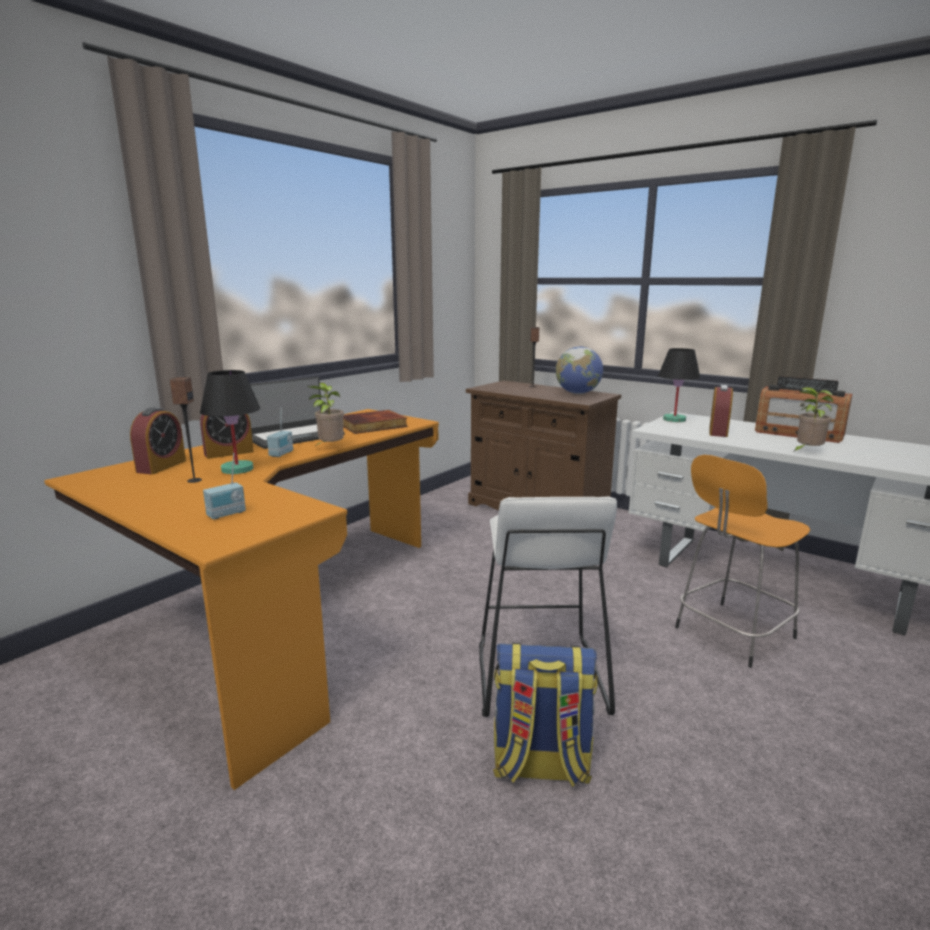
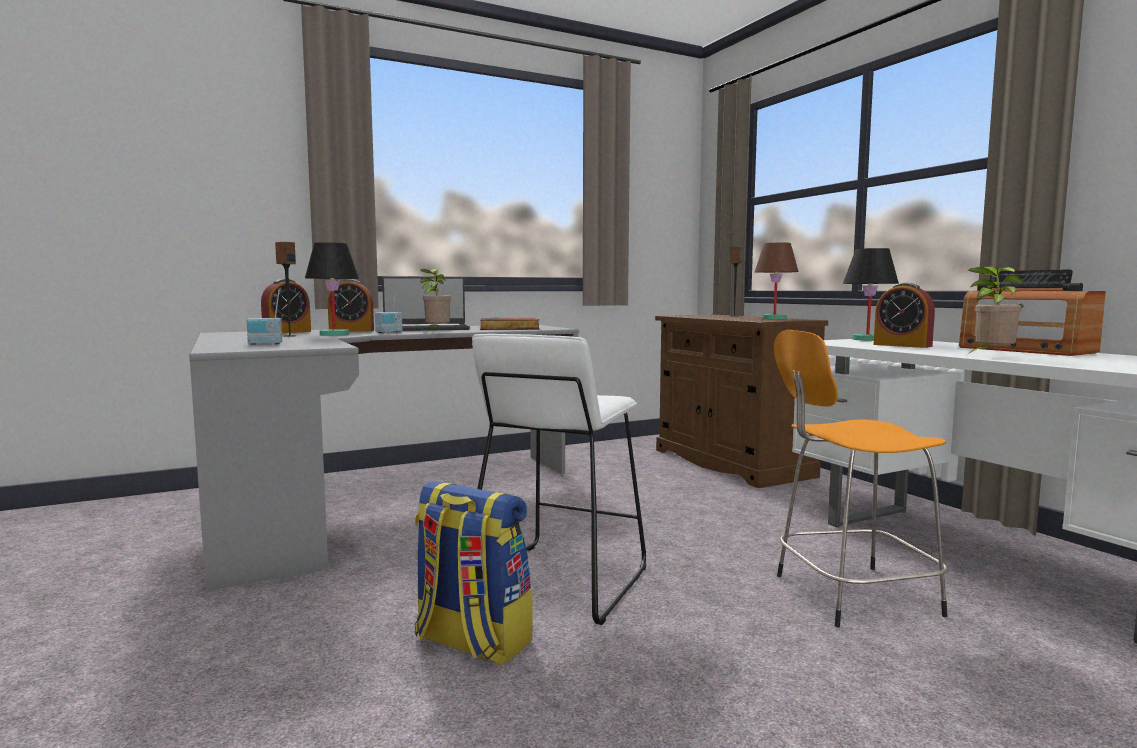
camera: 25 degrees right, 10 degrees down
orange desk [44,409,439,790] -> grey desk [189,325,579,591]
globe [556,346,603,394] -> brown table lamp [754,243,799,319]
alarm clock [709,385,733,437] -> alarm clock turned 90 degrees clockwise [873,283,935,348]

